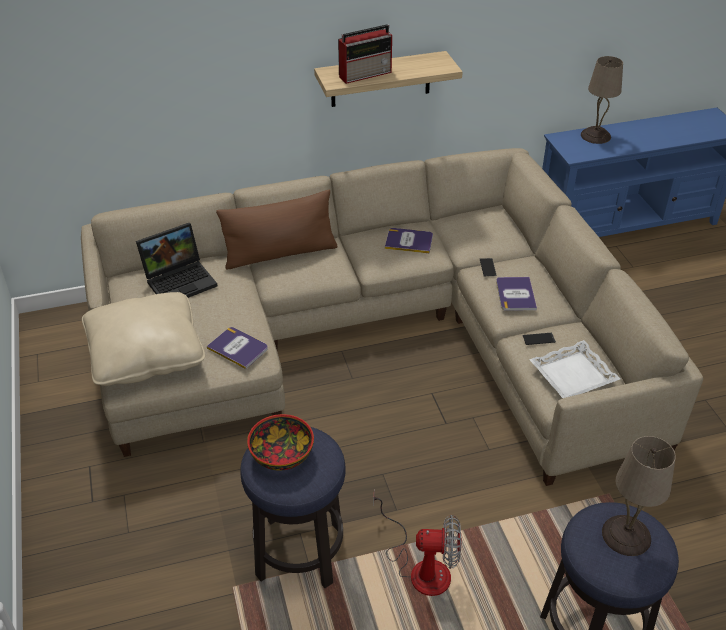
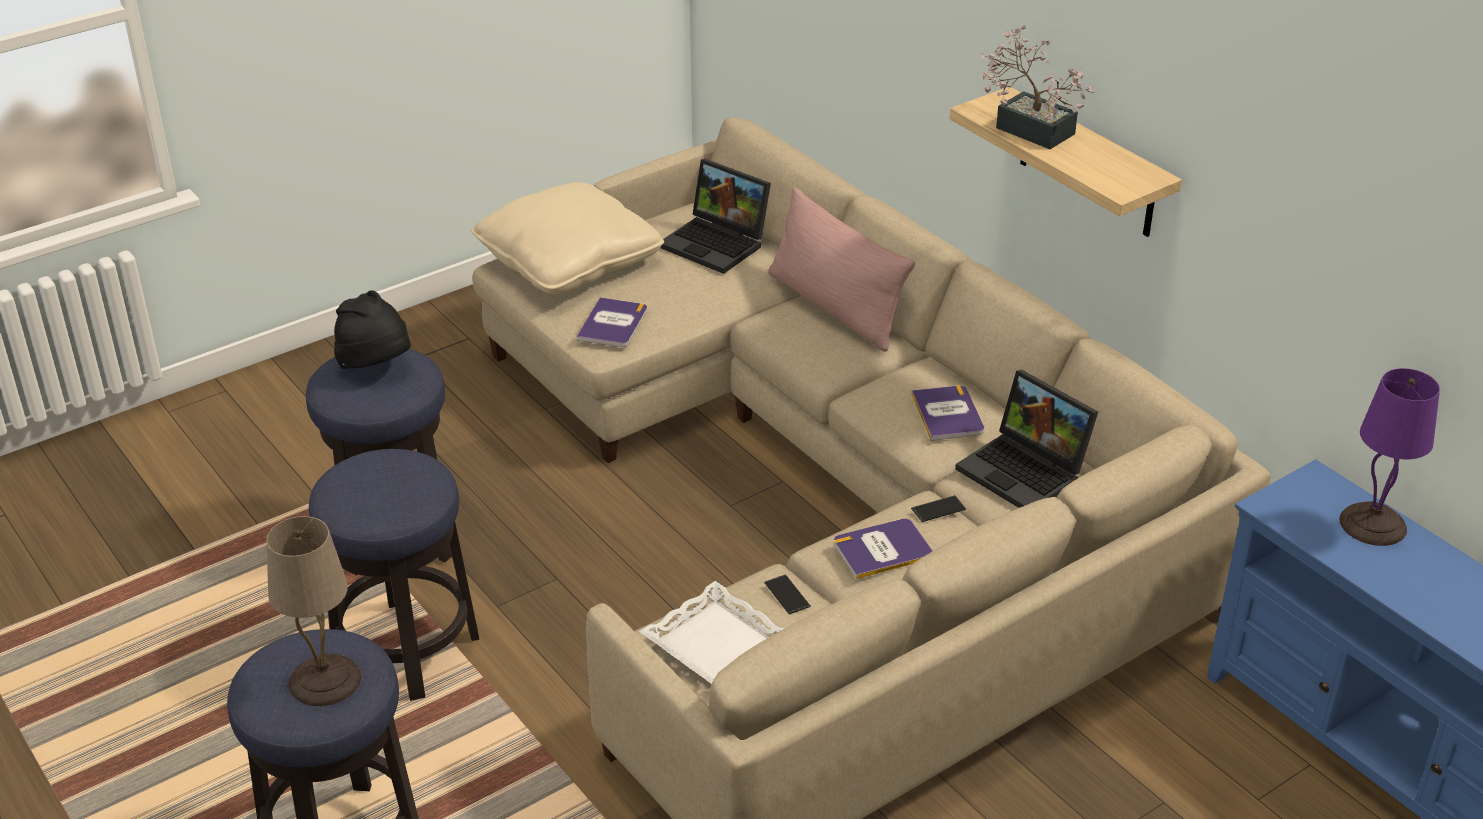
camera: 70 degrees right, 5 degrees down
brown pillow [216,190,337,269] -> pink pillow [768,188,915,352]
bowl [247,414,314,471] -> black hat [334,290,410,369]
radio [338,24,392,84] -> potted plant [980,26,1095,149]
fan [374,497,461,596] -> stool [309,449,479,701]
beige table lamp [581,56,623,144] -> purple table lamp [1339,368,1440,546]
none -> laptop [955,369,1098,508]

